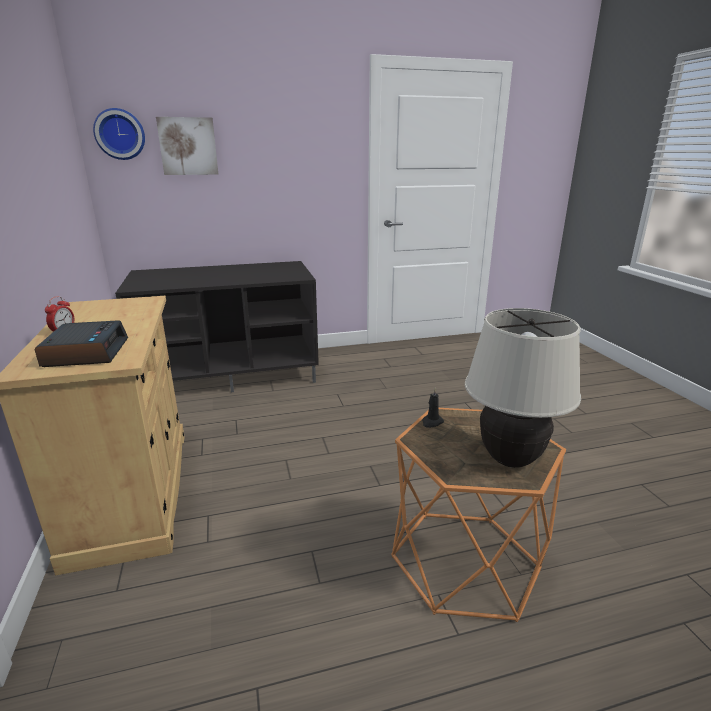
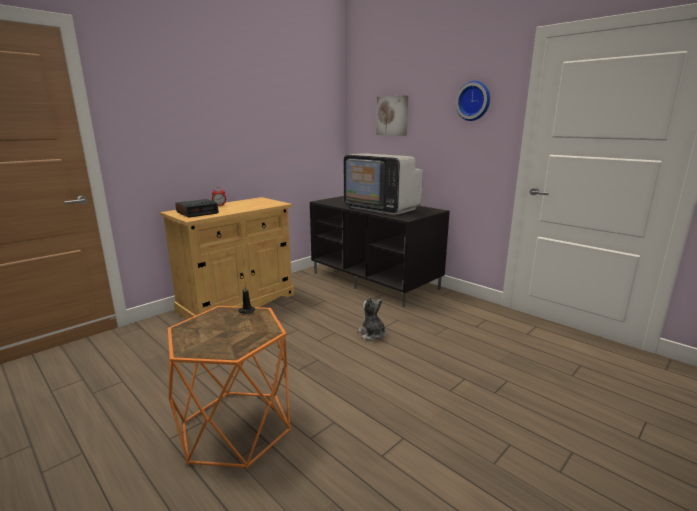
camera: 60 degrees right, 5 degrees down
wall clock [93,108,145,160] -> wall clock moved to [456,81,490,121]
beige table lamp [465,308,581,468] -> none
none -> television [344,153,423,215]
none -> plush toy [358,297,386,341]

